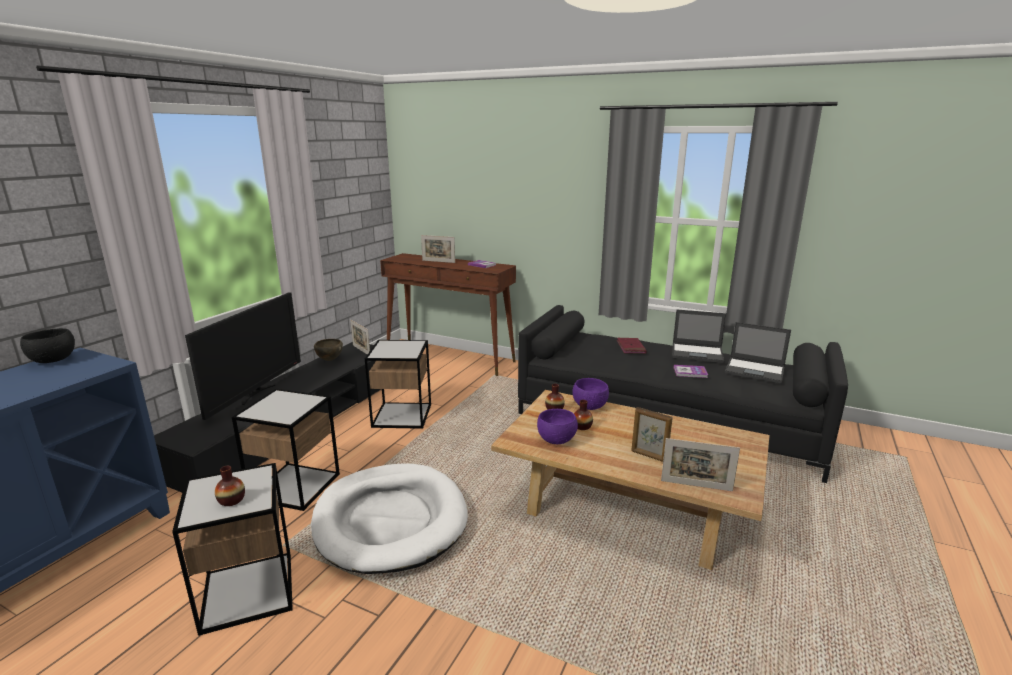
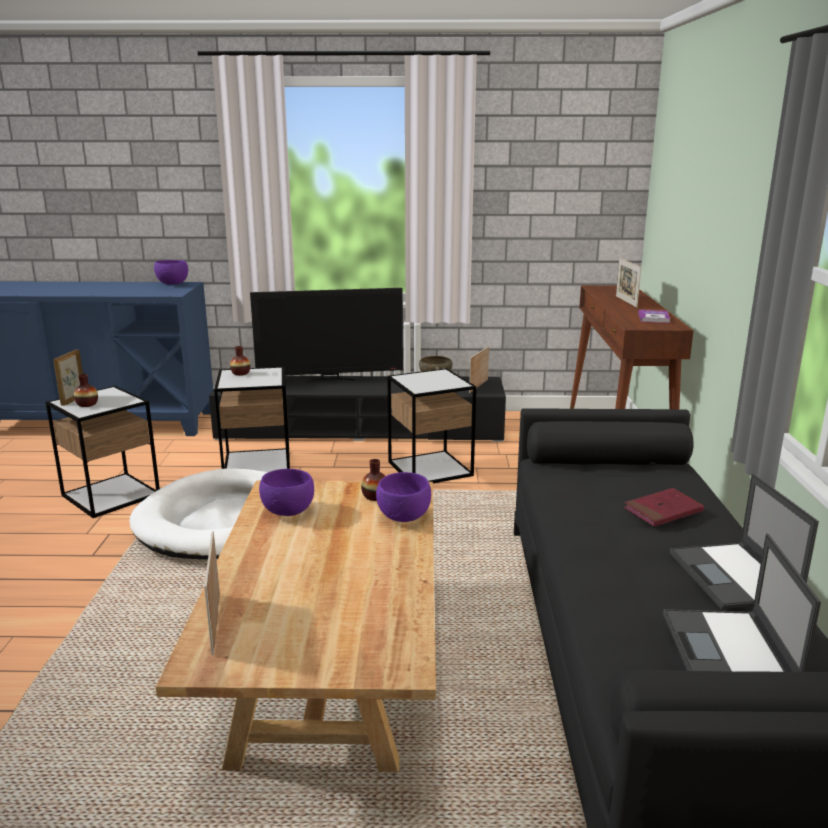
camera: 65 degrees right, 0 degrees up
black bowl [20,328,75,363] -> purple bowl [154,260,188,285]
vase [574,400,593,430] -> vase moved to [230,346,250,376]
picture frame [631,407,673,462] -> picture frame moved to [53,349,83,406]
book [673,365,708,378] -> none

